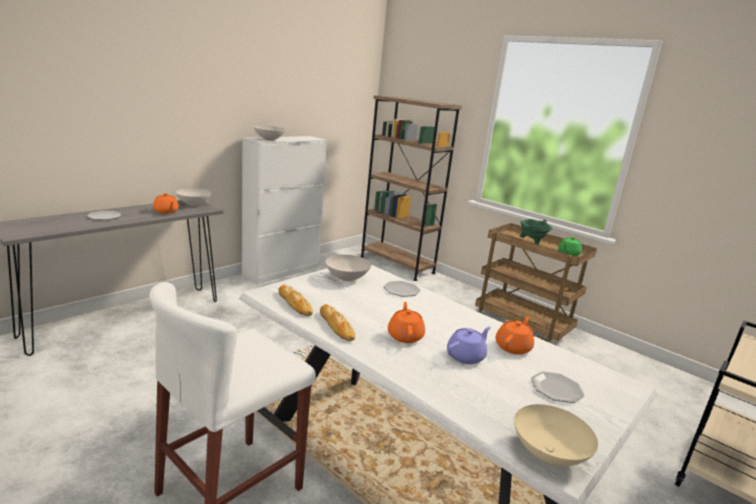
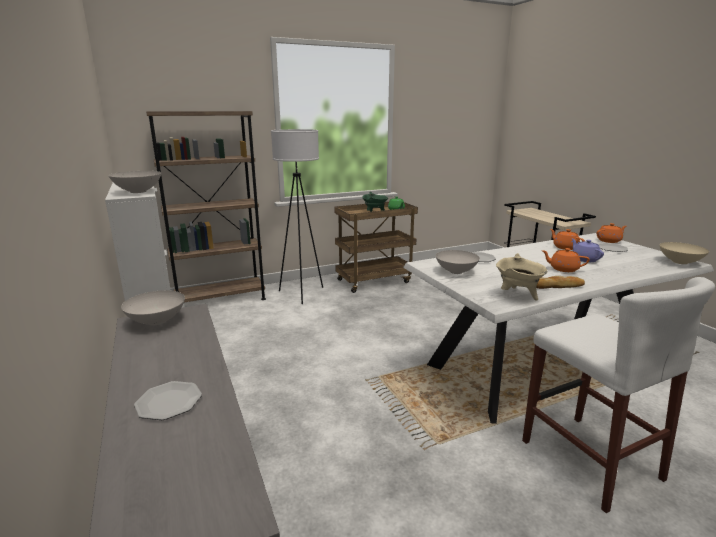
camera: 65 degrees left, 0 degrees up
orange teapot [153,193,179,214] -> orange teapot moved to [597,223,626,243]
bread [279,285,313,316] -> beige cooking pot [496,253,547,300]
none -> white floor lamp [271,129,323,304]

